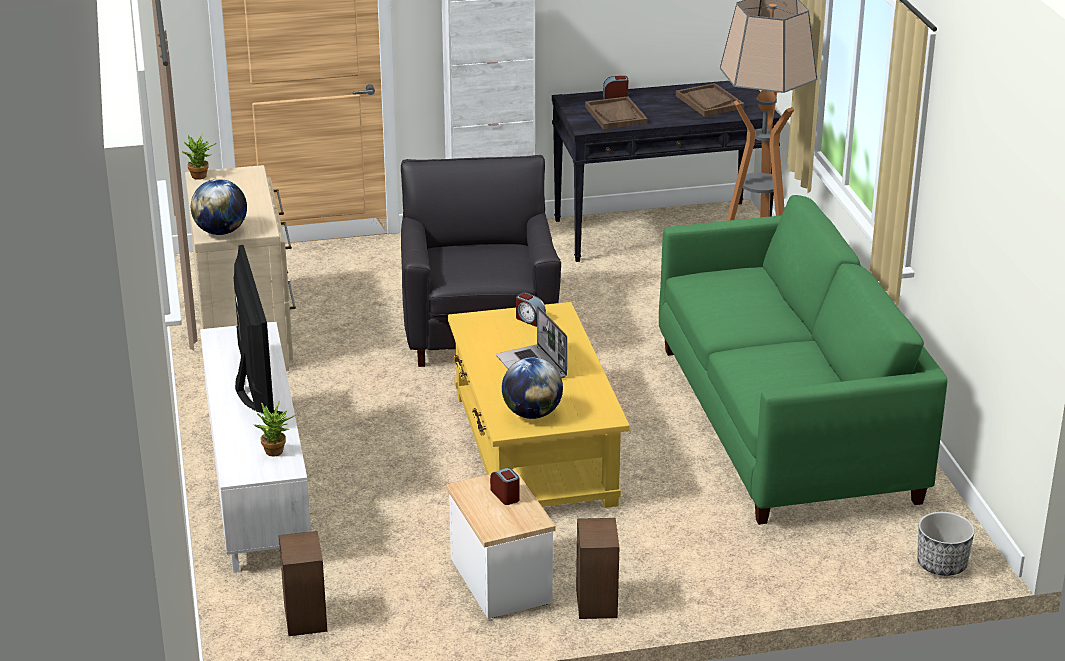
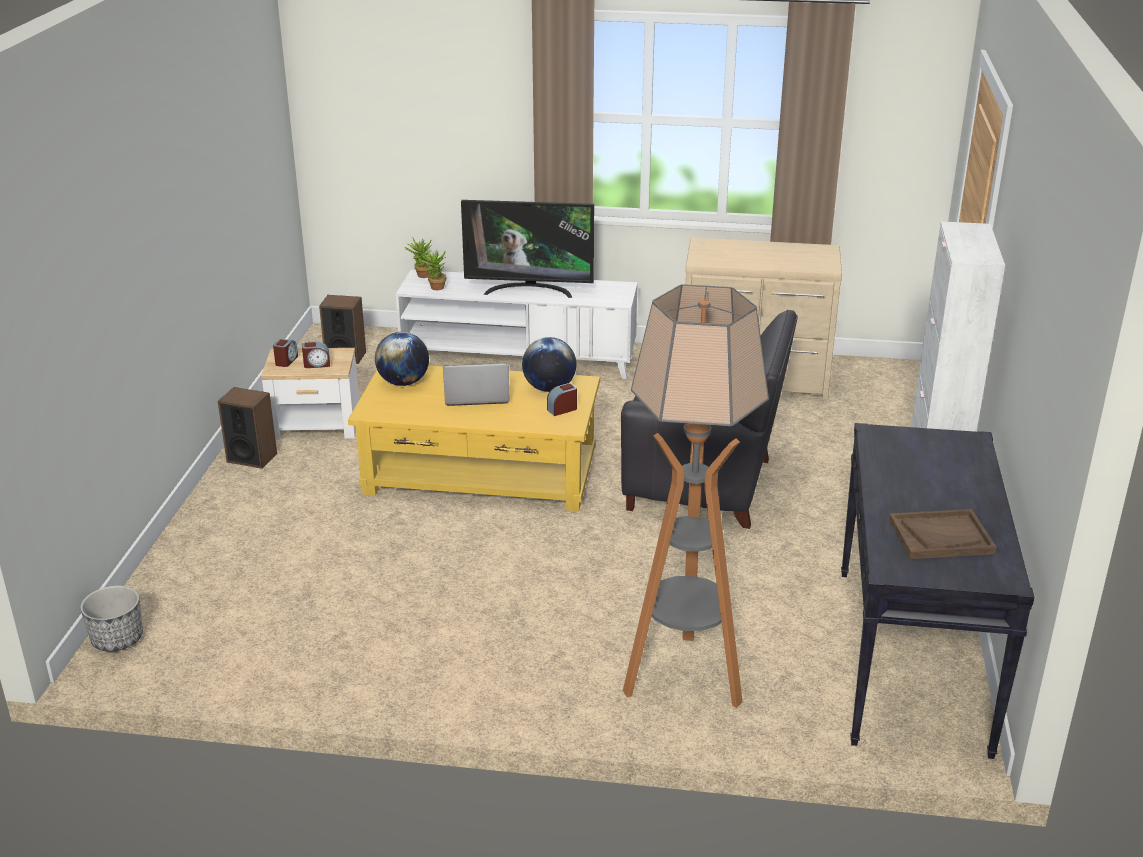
camera: 110 degrees right, 0 degrees up
potted plant [181,133,216,180] -> potted plant moved to [405,237,432,278]
globe [191,179,247,235] -> globe moved to [522,337,576,392]
brown tray [585,97,648,129] -> none
alarm clock [603,76,628,99] -> alarm clock moved to [273,339,298,367]
green sofa [659,195,947,525] -> none

